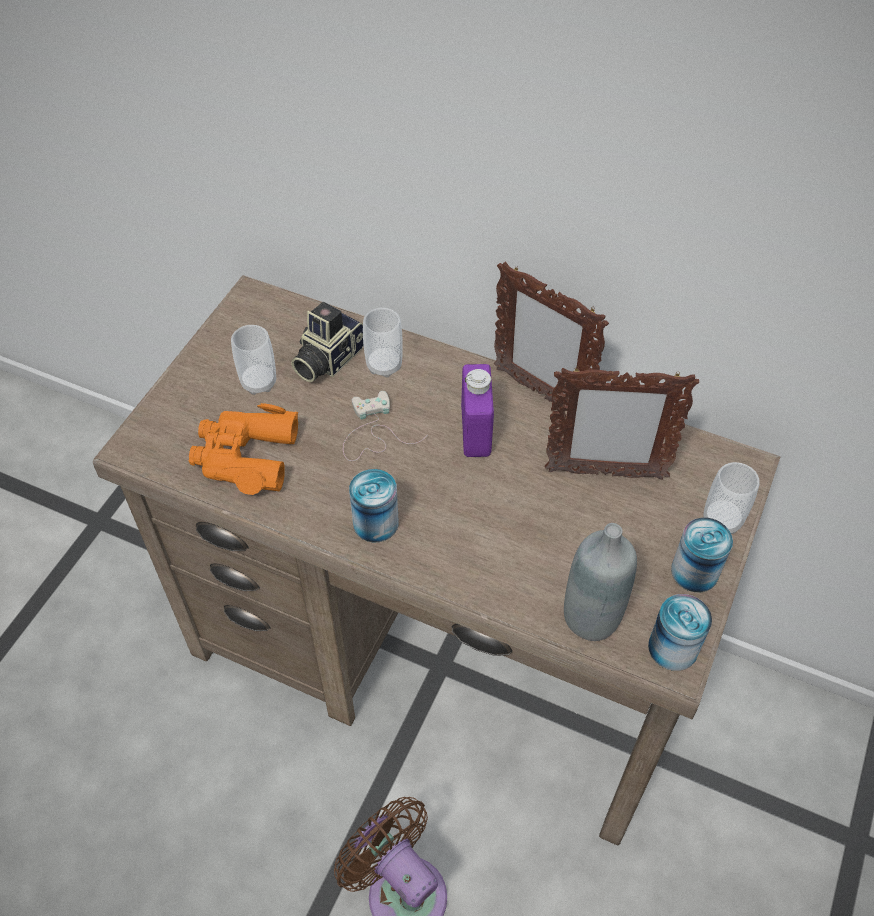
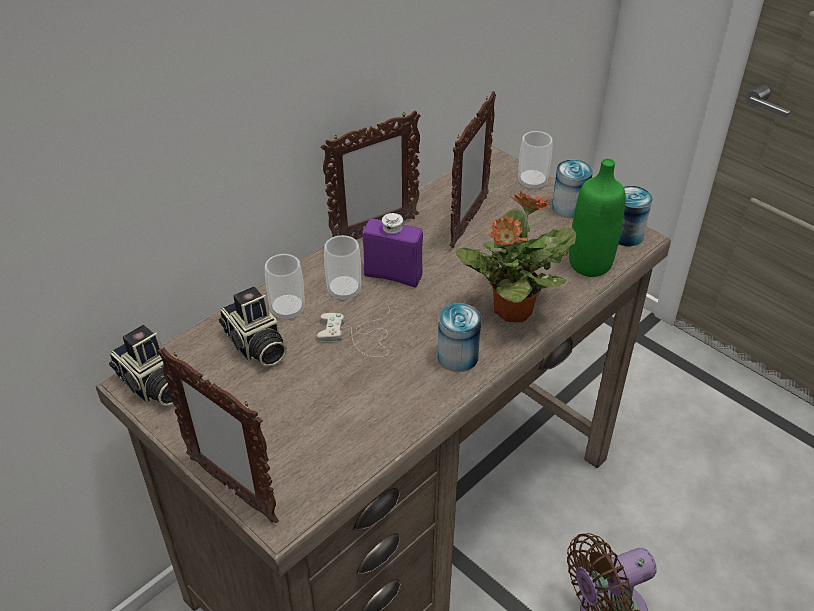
camera: 70 degrees left, 10 degrees down
orange binoculars [189,403,298,495] -> none
cup [231,325,276,395] -> cup moved to [324,235,361,302]
grey bottle [564,523,637,641] -> green bottle [569,158,626,277]
none -> camera [109,325,173,406]
none -> picture frame [157,348,279,523]
none -> potted plant [456,192,576,322]

